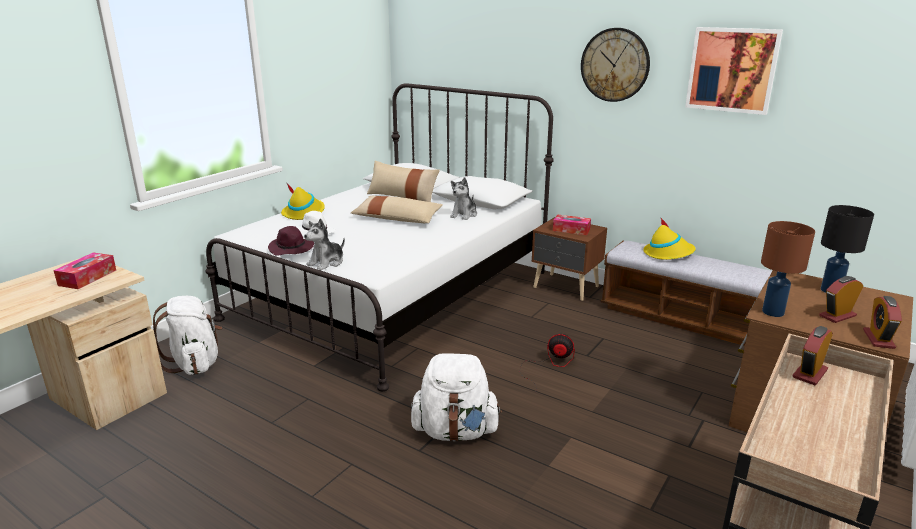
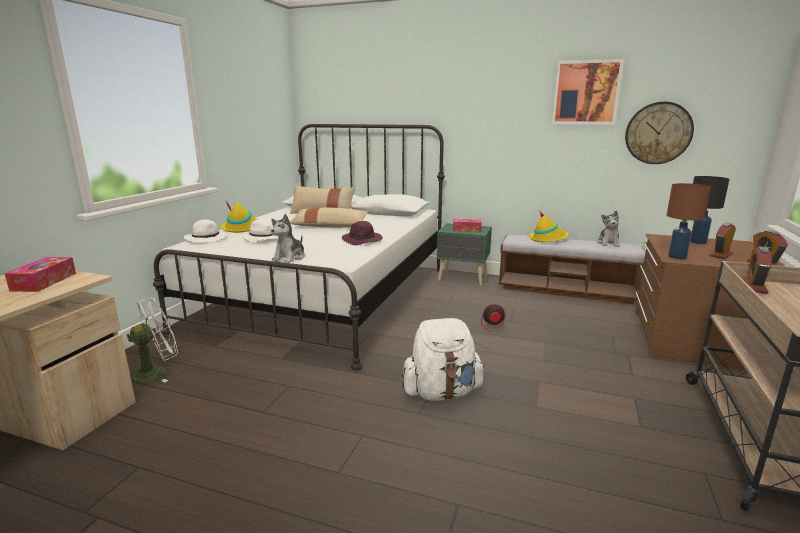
camera: 15 degrees left, 5 degrees down
white backpack [153,296,222,375] -> white fan [126,297,178,382]
purple hat [268,226,314,256] -> purple hat moved to [342,221,383,245]
plush toy [450,177,477,220] -> plush toy moved to [597,211,620,247]
brown nightstand [532,217,607,301] -> green nightstand [437,223,492,286]
wall clock [581,28,650,102] -> wall clock moved to [625,102,694,164]
none -> white hat [184,219,227,243]

